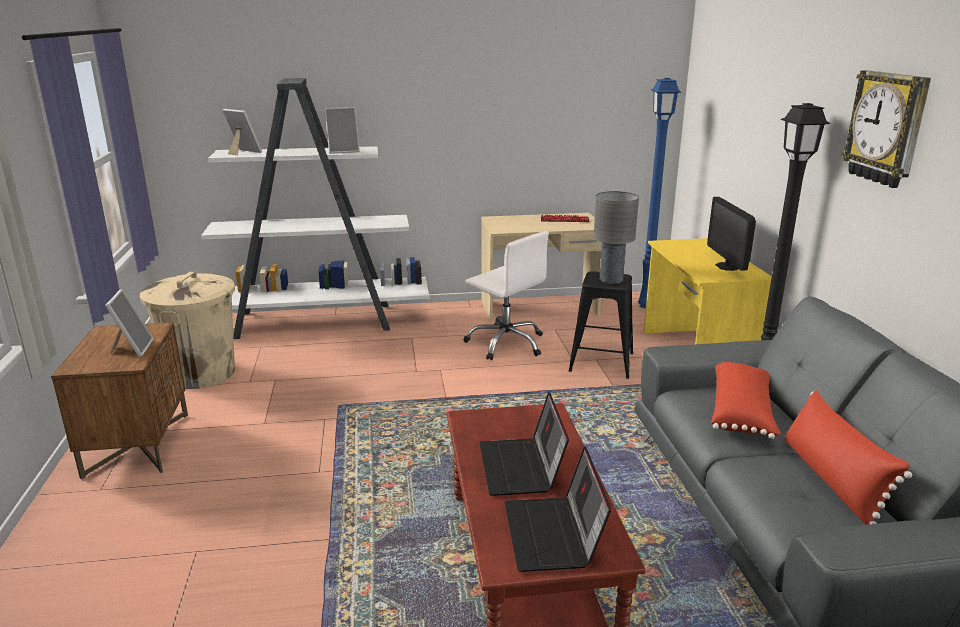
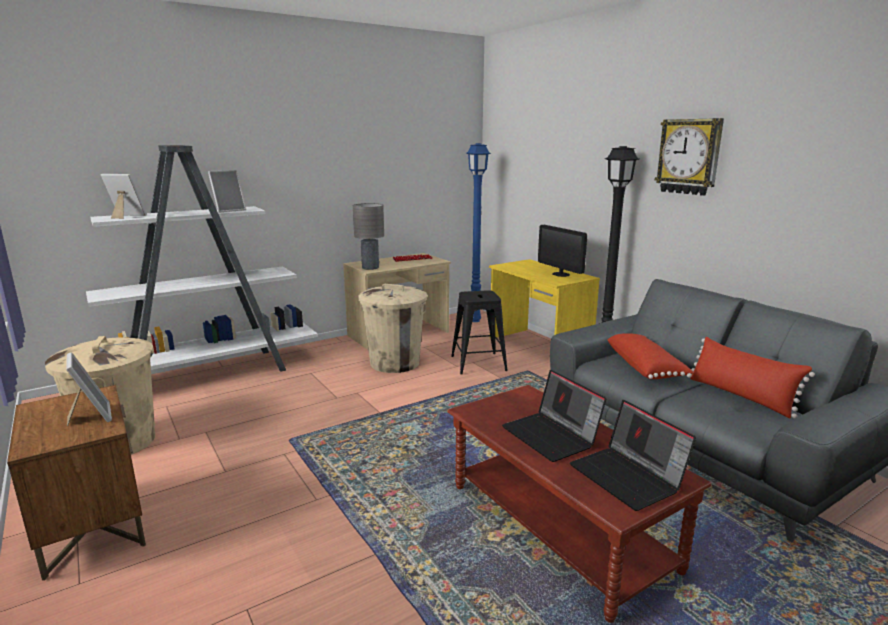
camera: 25 degrees left, 5 degrees down
white office chair [463,231,549,360] -> beige trash can [359,284,427,373]
grey table lamp [594,191,639,284] -> grey table lamp moved to [353,203,384,270]

